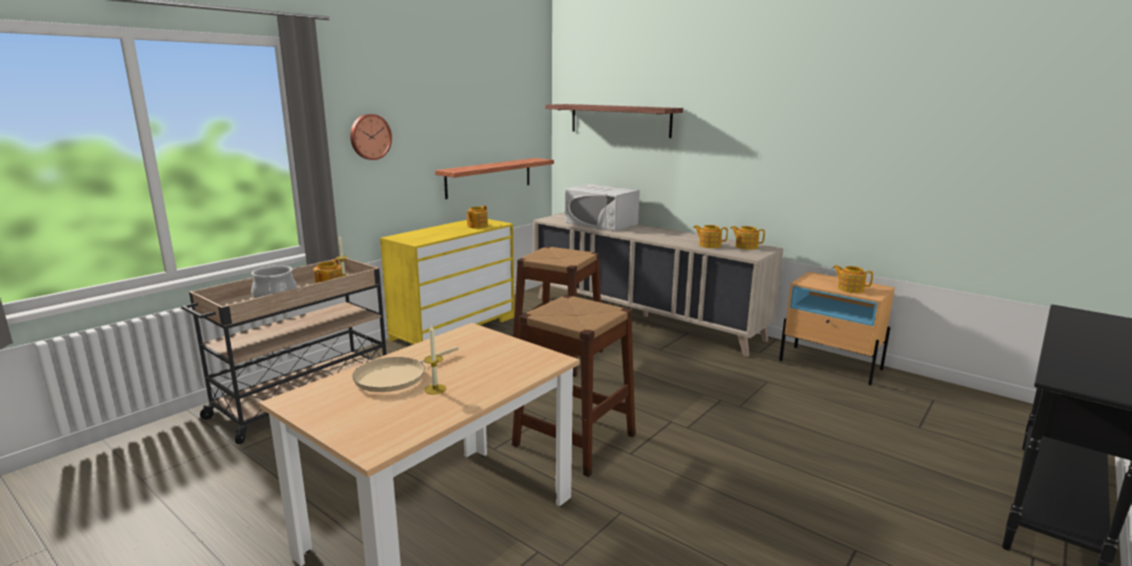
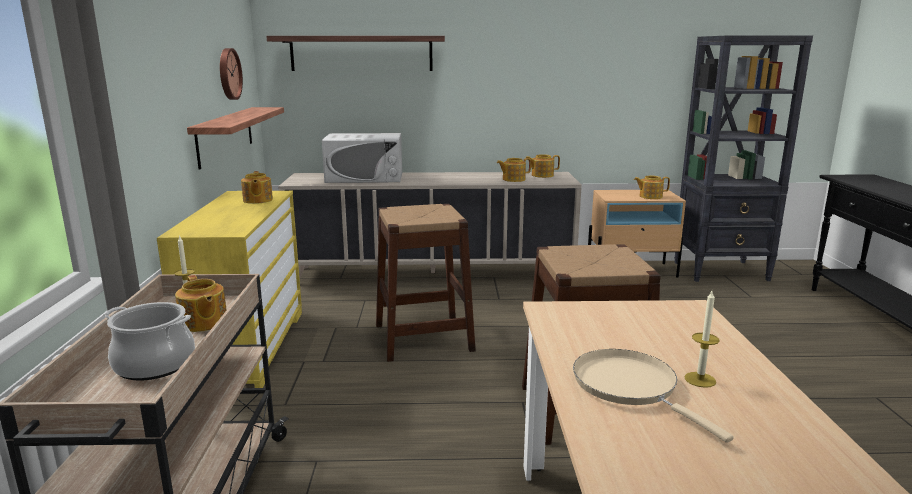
camera: 40 degrees left, 0 degrees up
wall clock [350,114,392,160] -> wall clock moved to [220,48,243,100]
beige frying pan [352,346,458,392] -> beige frying pan turned 150 degrees clockwise [573,349,734,443]
none -> black bookcase [674,36,813,282]

